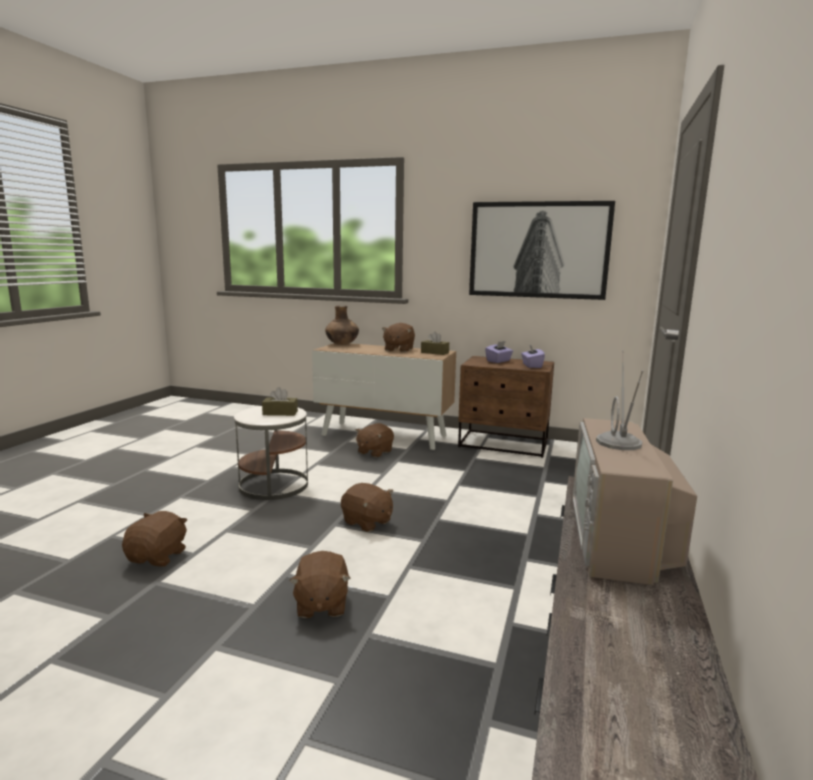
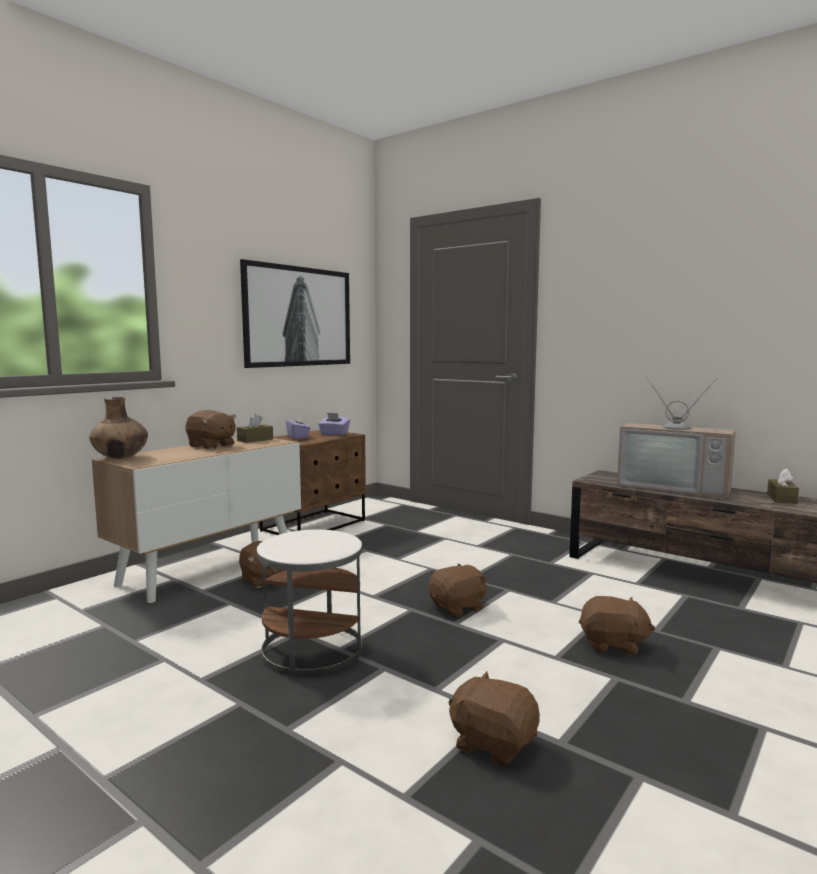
camera: 70 degrees left, 5 degrees down
brown tissue box [262,387,298,416] -> brown tissue box moved to [767,468,799,504]

